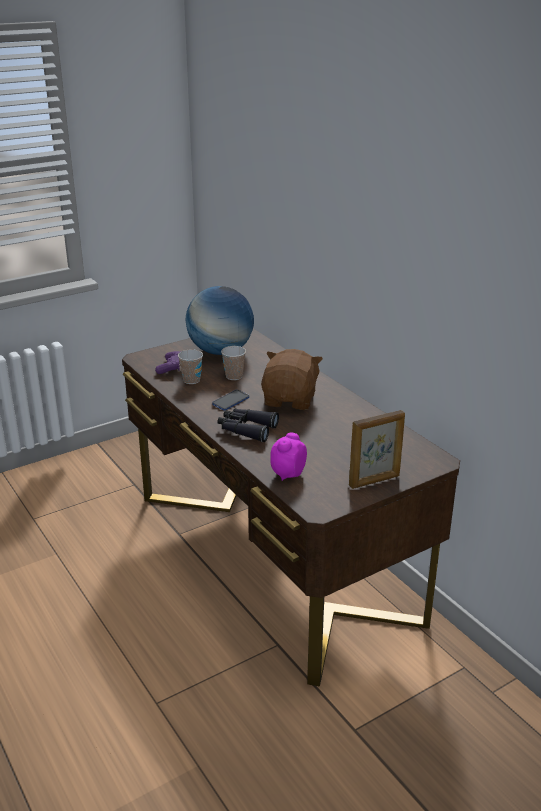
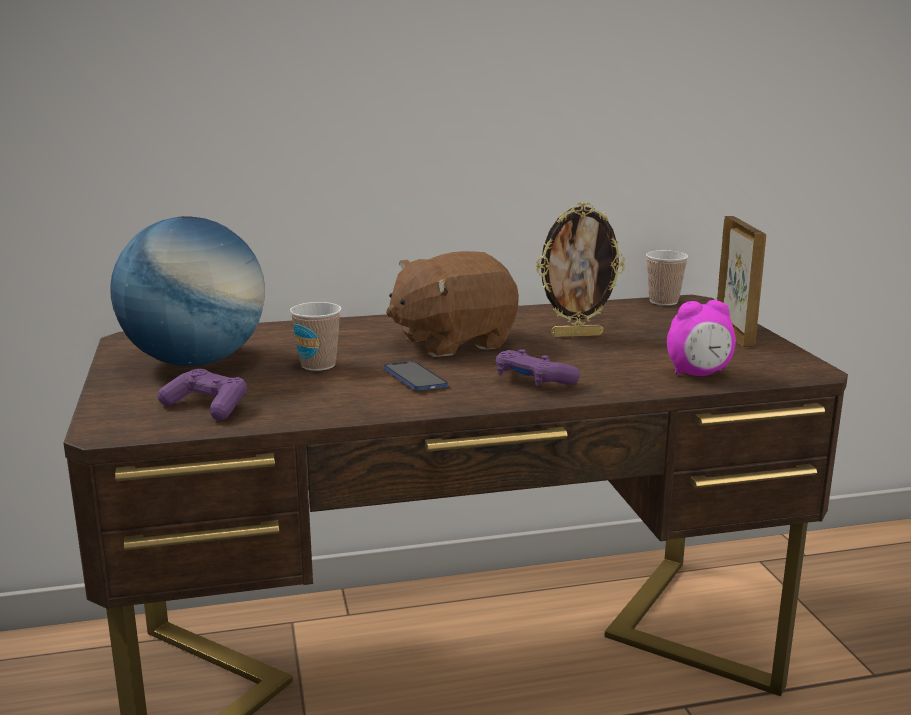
camera: 70 degrees left, 10 degrees down
cup [178,349,203,384] -> cup moved to [646,250,688,306]
black binoculars [218,408,279,442] -> purple game controller [496,349,580,386]
brown plush toy [261,349,323,410] -> brown plush toy turned 60 degrees counterclockwise [386,251,519,357]
alarm clock [270,432,307,481] -> alarm clock turned 60 degrees counterclockwise [667,300,736,376]
none -> picture frame [536,202,625,337]

